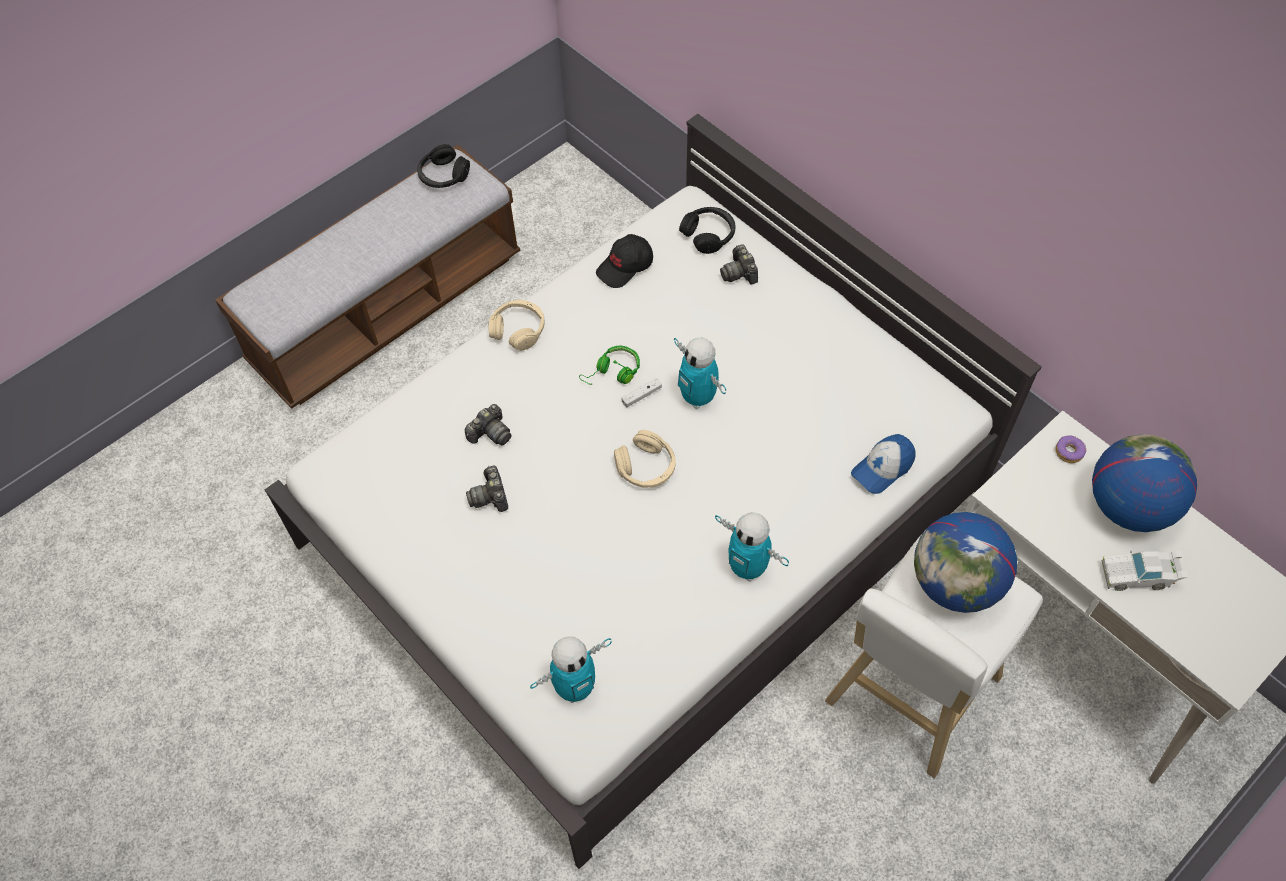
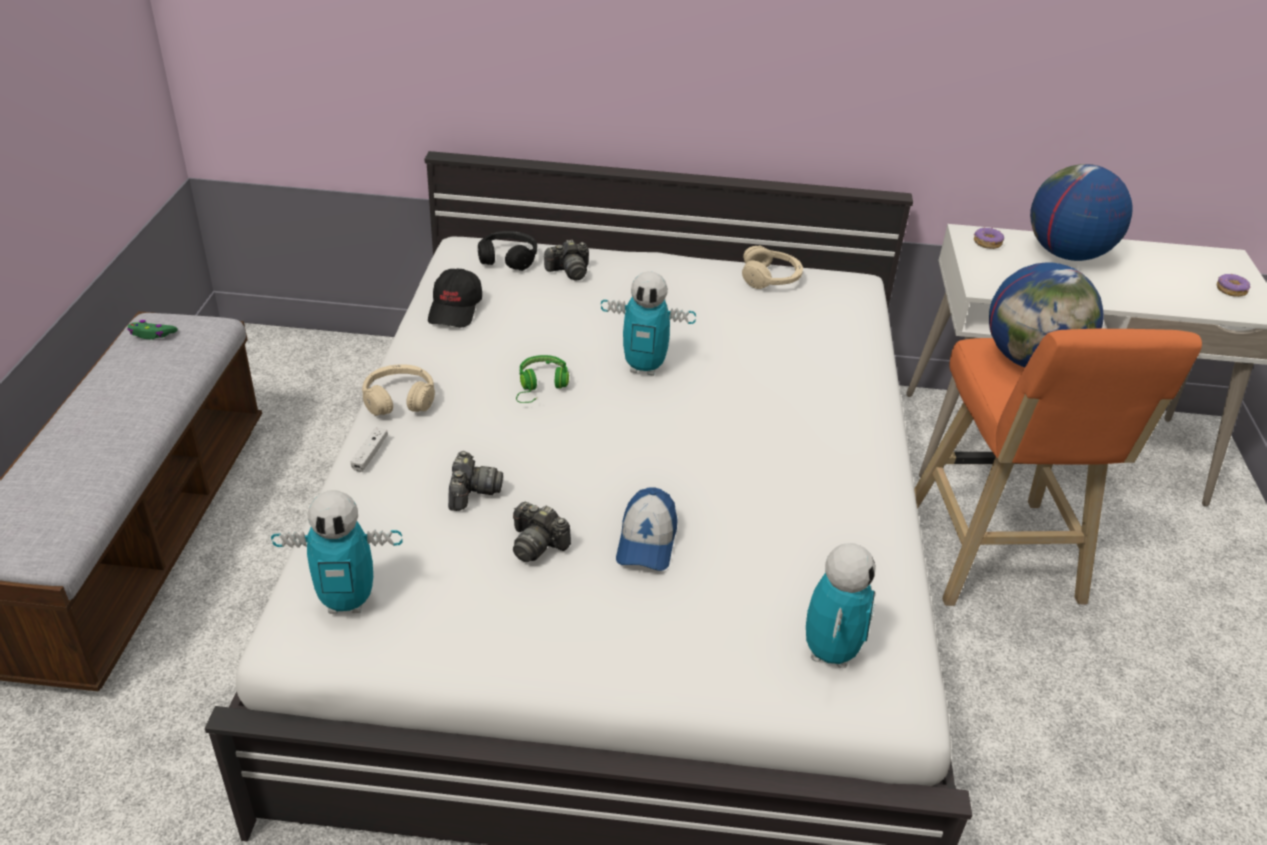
camera: 45 degrees left, 20 degrees down
black headphones [417,144,470,188] -> green game controller [127,320,178,339]
beige headphones [614,430,676,488] -> beige headphones moved to [742,245,803,289]
white game controller [621,378,662,408] -> white game controller moved to [351,428,388,472]
toy robot [715,512,789,582] -> toy robot moved to [271,490,402,614]
camera [720,244,758,284] -> camera turned 45 degrees counterclockwise [544,239,589,280]
white stool [825,532,1043,778] -> orange stool [914,329,1202,606]
cap [851,434,916,494] -> cap moved to [616,487,678,571]
white toy car [1102,550,1188,591] -> none
none -> donut [1217,274,1250,297]

